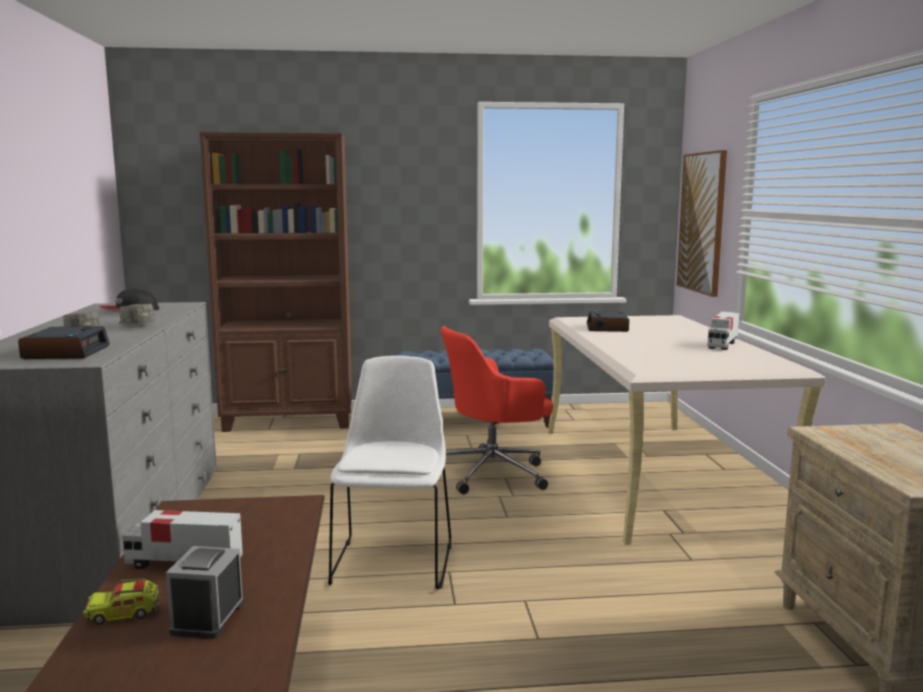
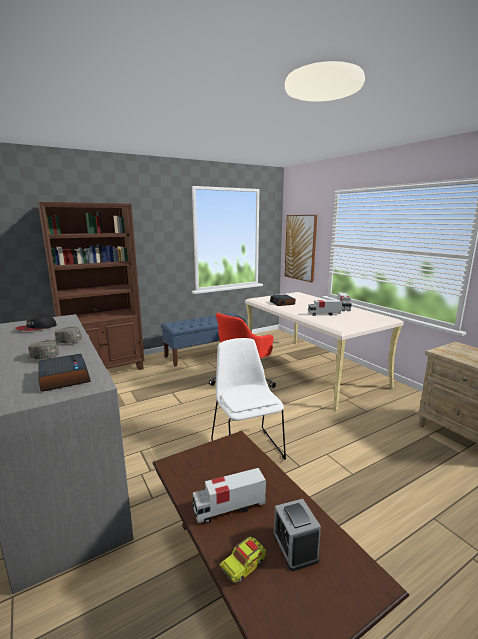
camera: 25 degrees left, 5 degrees up
none -> toy truck [308,300,342,316]

